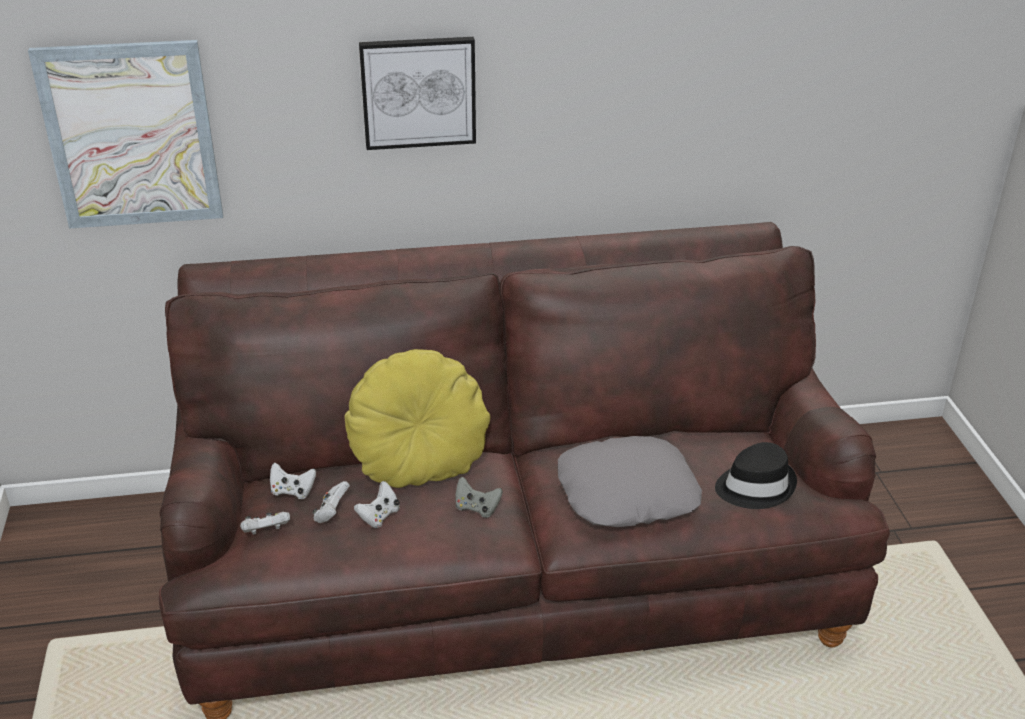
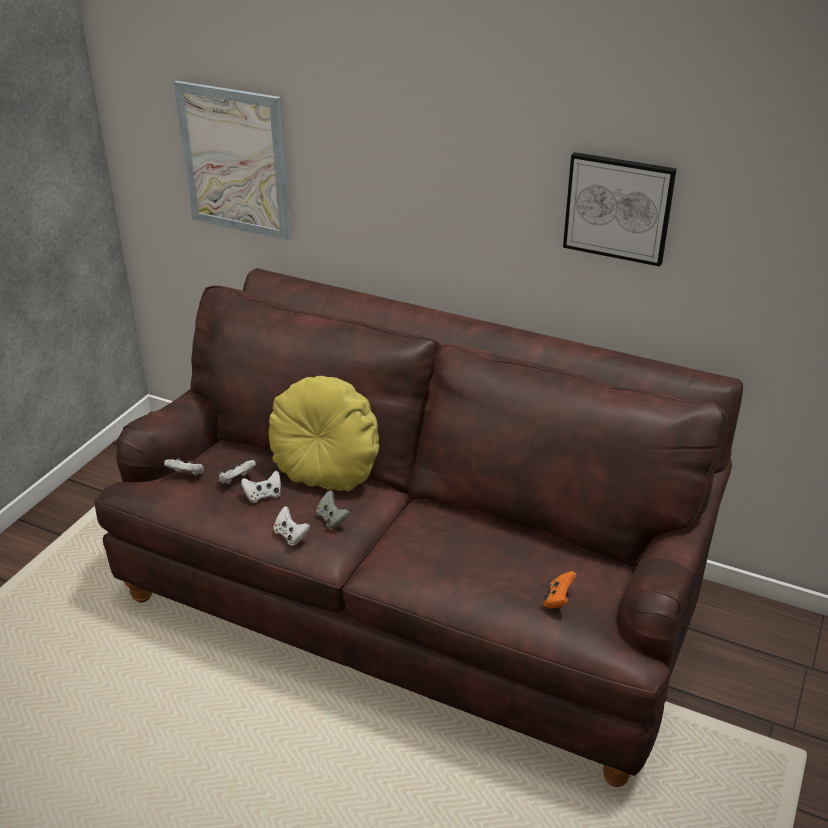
camera: 35 degrees right, 0 degrees up
white game controller [270,463,316,499] -> white game controller moved to [273,506,310,546]
picture [359,37,476,150] -> picture moved to [563,152,676,267]
grey pillow [558,436,702,527] -> none
black hat [715,442,797,509] -> orange game controller [544,571,577,609]

